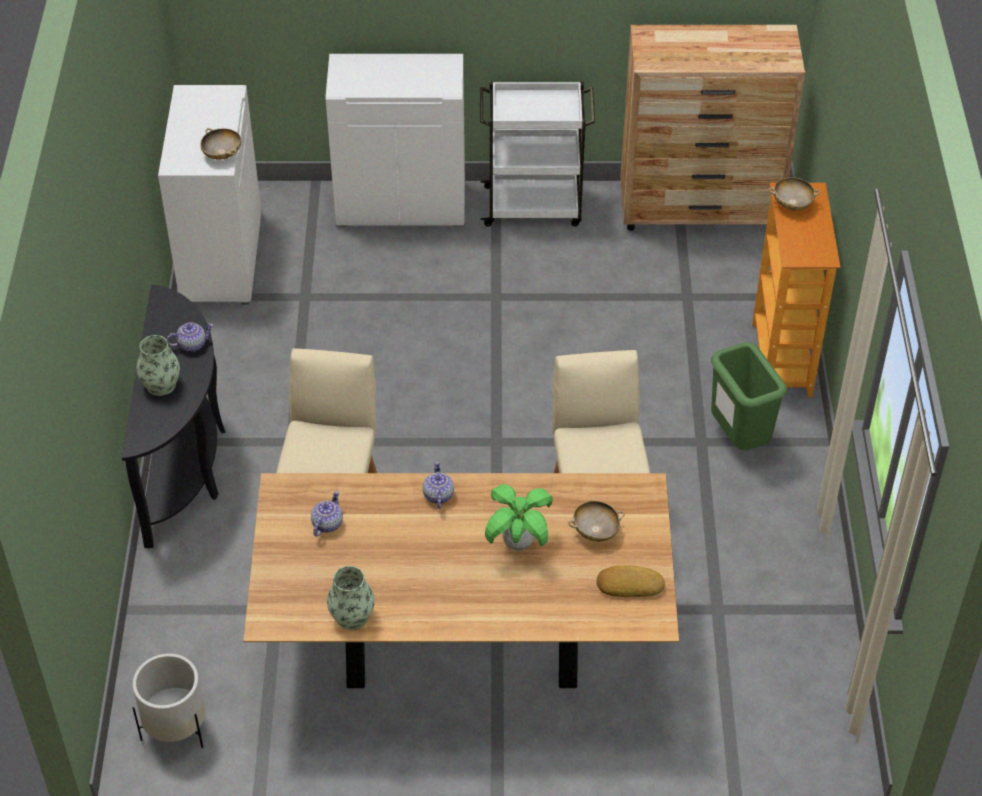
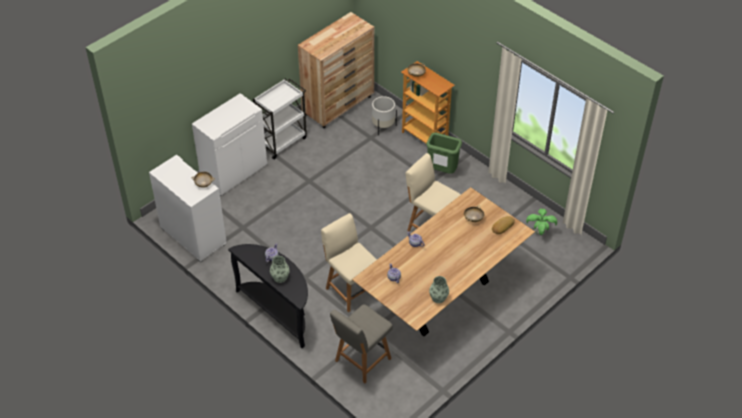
camera: 45 degrees left, 0 degrees up
white planter [132,654,205,748] -> white planter moved to [372,96,397,135]
potted plant [485,484,553,551] -> potted plant moved to [526,208,557,235]
none -> grey chair [330,304,393,383]

